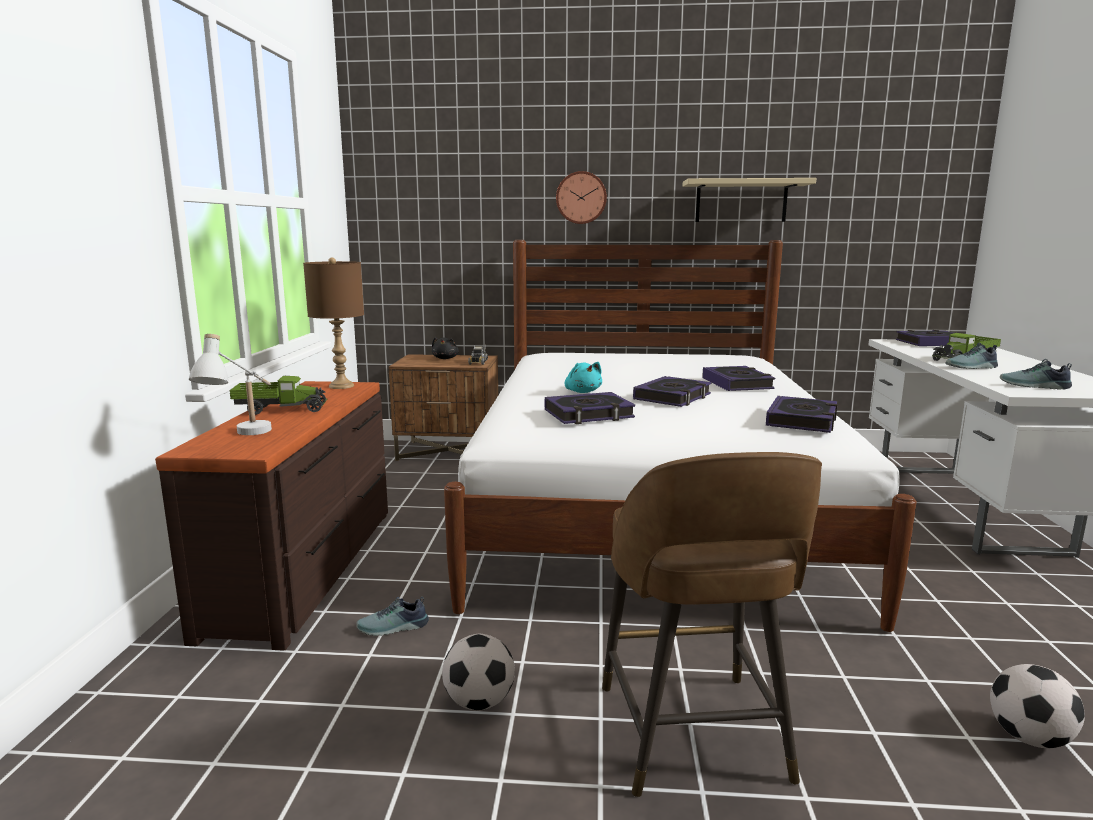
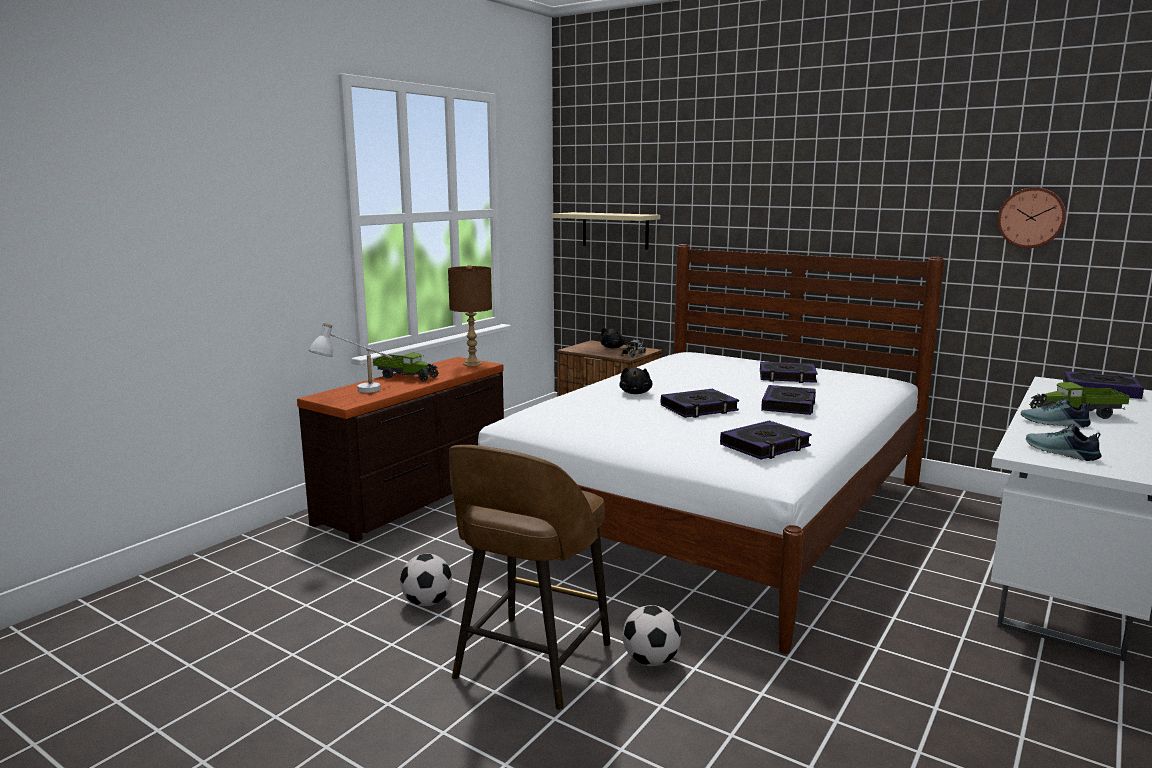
camera: 30 degrees right, 0 degrees up
shoe [356,597,429,636] -> none
book [545,392,635,424] -> book moved to [760,362,818,383]
wall clock [556,171,607,224] -> wall clock moved to [997,187,1066,248]
turquoise plush toy [565,362,602,393] -> black plush toy [619,367,653,394]
beige shelf [683,178,816,222] -> beige shelf moved to [552,212,660,250]
football [990,664,1085,748] -> football moved to [623,605,681,666]

